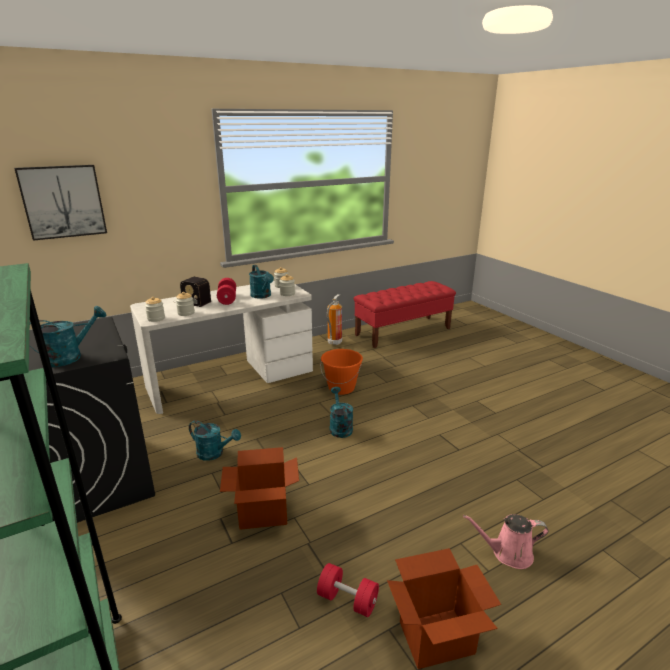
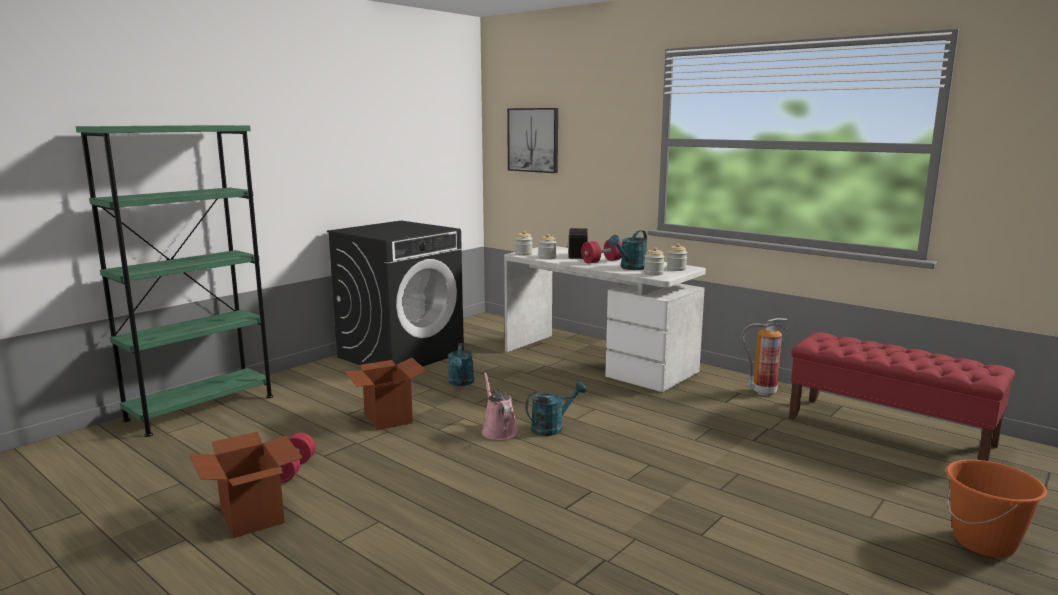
camera: 70 degrees right, 10 degrees down
turquoise watering can [29,306,106,367] -> none
orange bucket [320,349,363,395] -> orange bucket moved to [946,460,1047,558]
pink watering can [463,514,548,569] -> pink watering can moved to [482,372,518,440]

